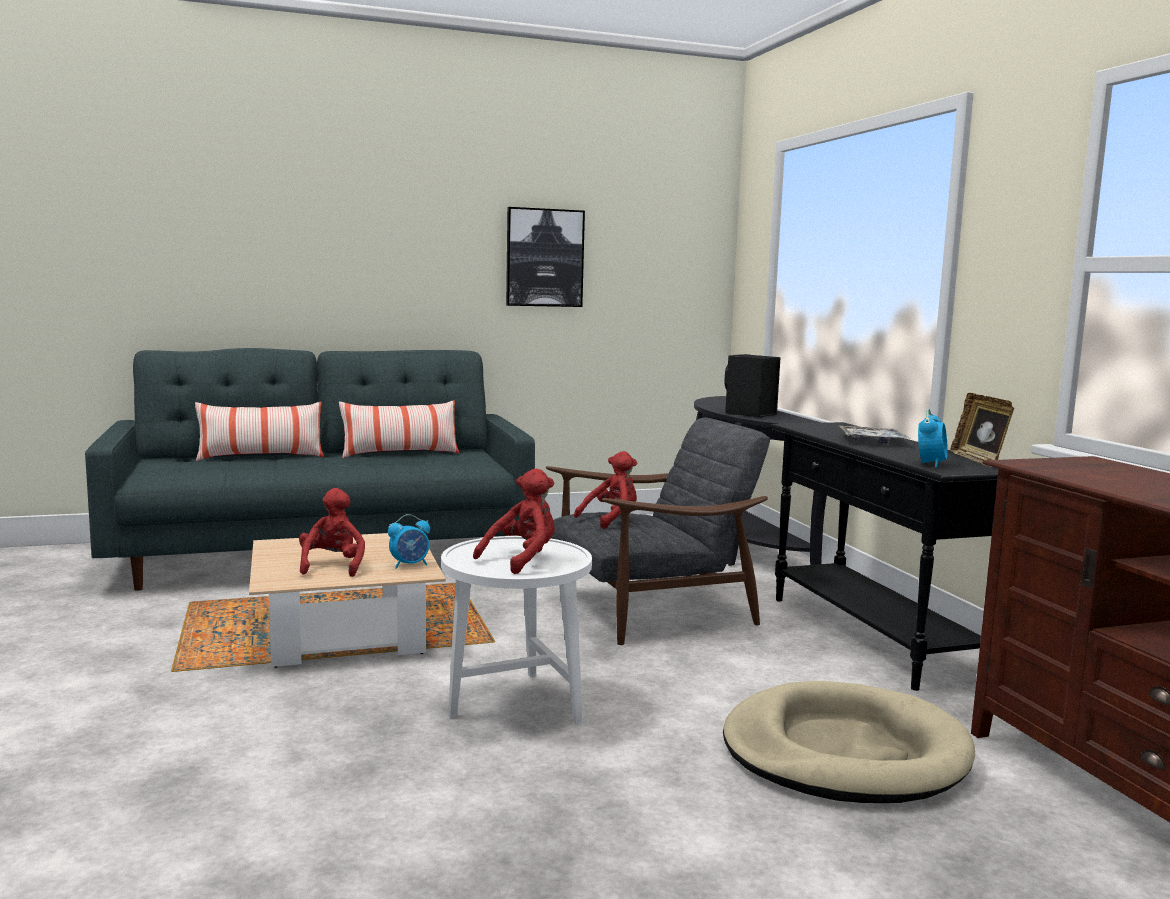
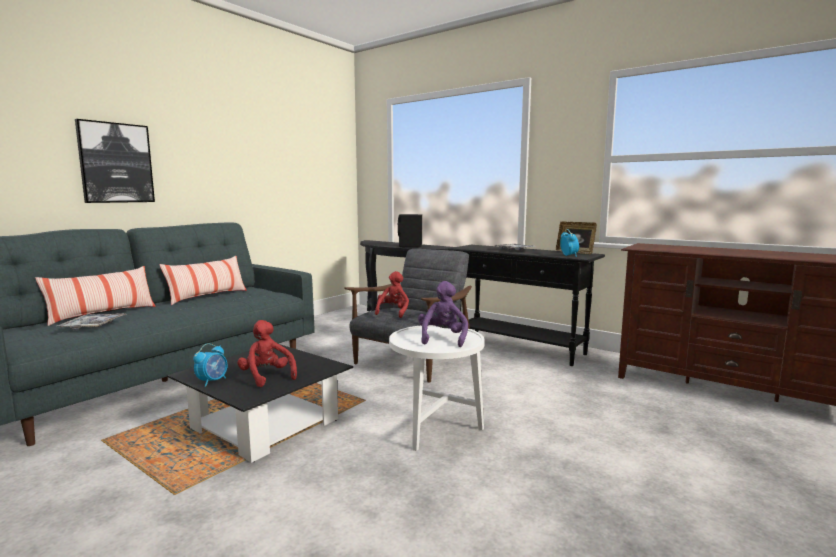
camera: 35 degrees left, 0 degrees up
beige coffee table [249,533,446,668] -> black coffee table [167,345,353,463]
alarm clock [388,514,430,569] -> alarm clock moved to [193,343,227,387]
red plush toy [473,469,555,574] -> purple plush toy [418,281,468,347]
picture [506,207,585,307] -> picture moved to [75,119,155,203]
beige dog bed [723,681,975,803] -> none
none -> tray [57,313,127,330]

